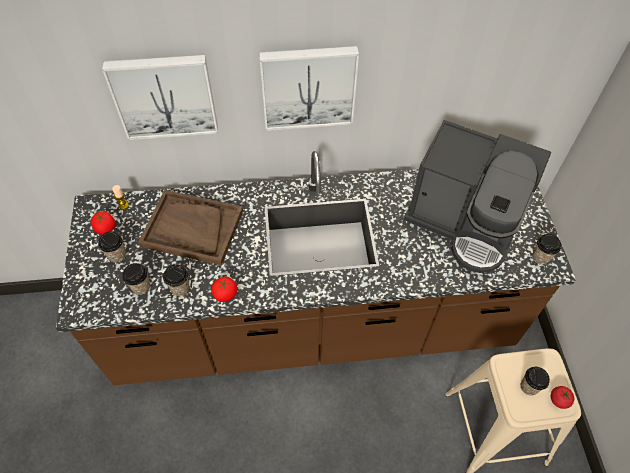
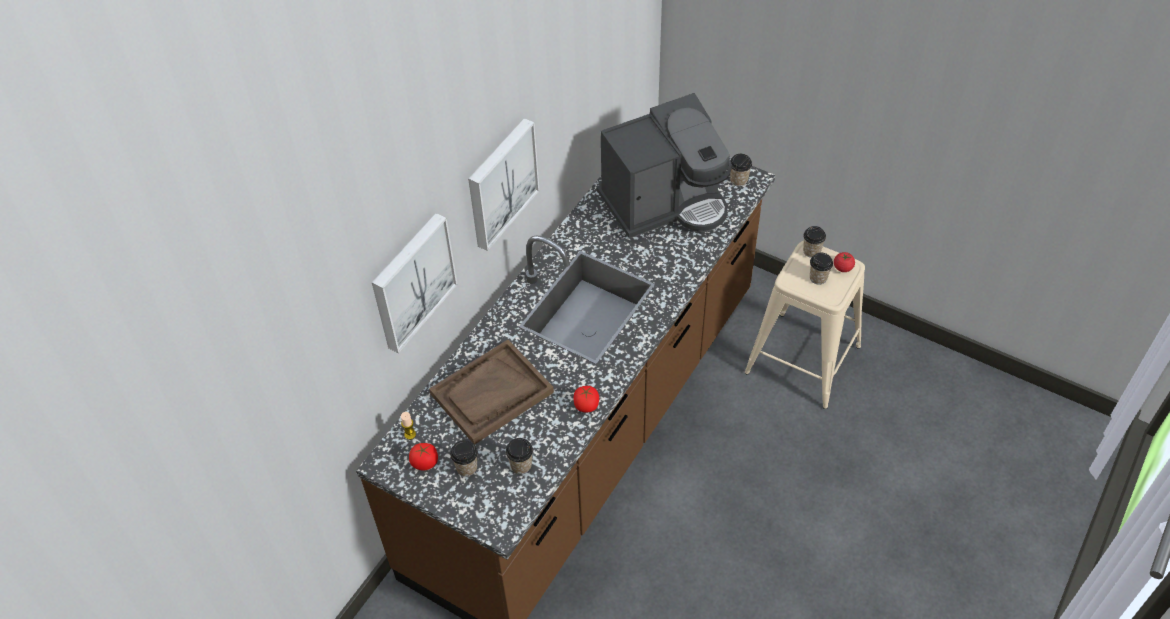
camera: 50 degrees left, 5 degrees down
cup [163,265,189,296] -> cup moved to [803,226,826,258]

